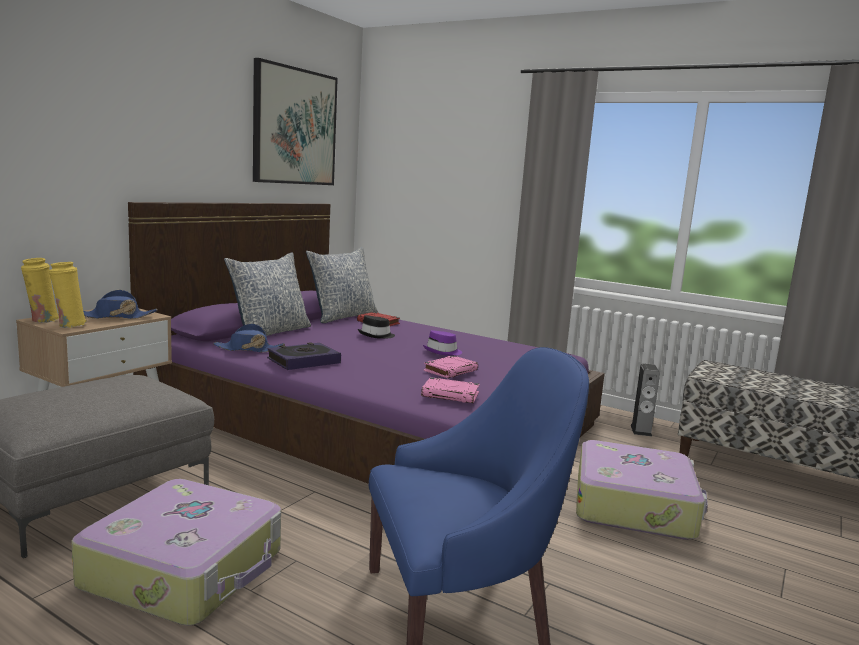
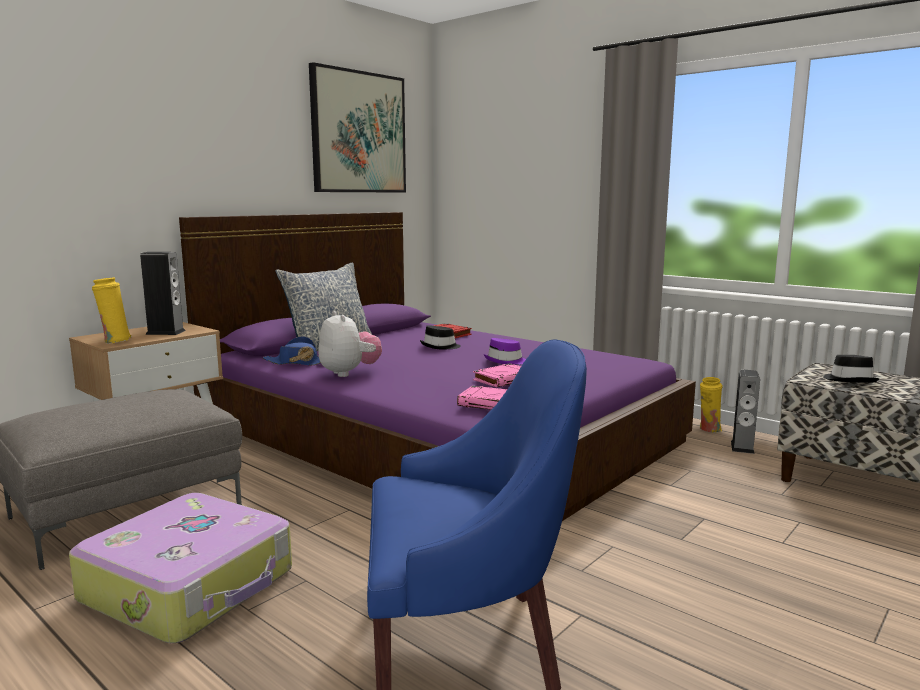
camera: 10 degrees right, 0 degrees up
yellow vase [21,258,59,323] -> yellow vase moved to [700,377,723,433]
blue hat [83,290,158,319] -> speaker [140,252,186,335]
book [267,342,341,370] -> plush toy [318,311,382,377]
pillow [306,247,378,323] -> none
suitcase [576,440,708,540] -> none
none -> black hat [823,355,880,383]

